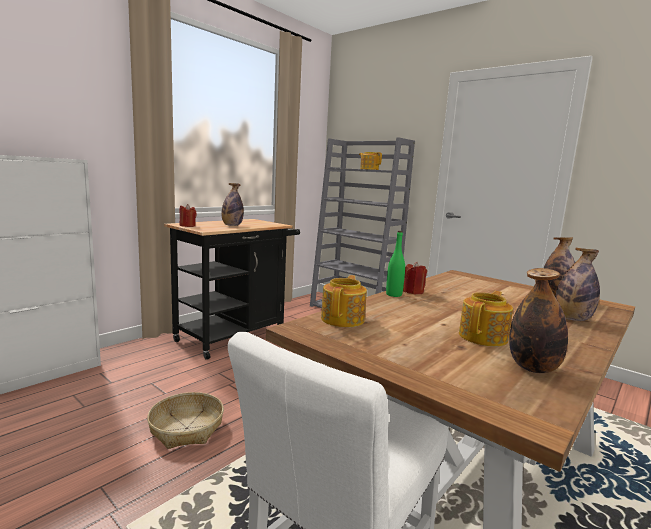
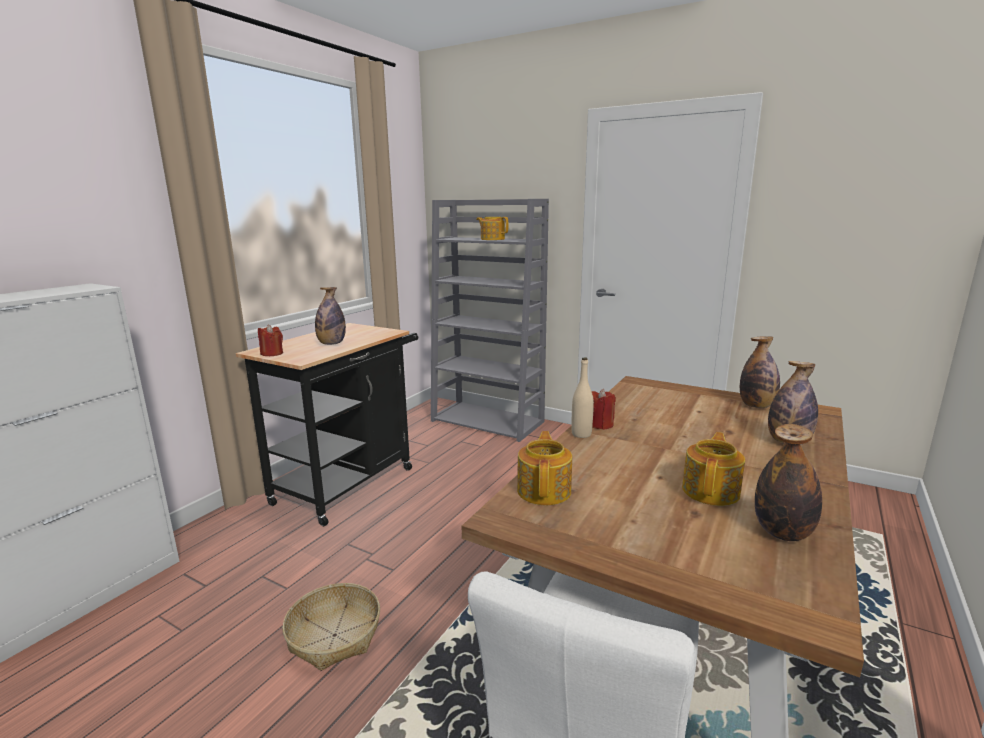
camera: 10 degrees left, 5 degrees up
green bottle [386,231,405,297] -> beige bottle [571,357,594,438]

